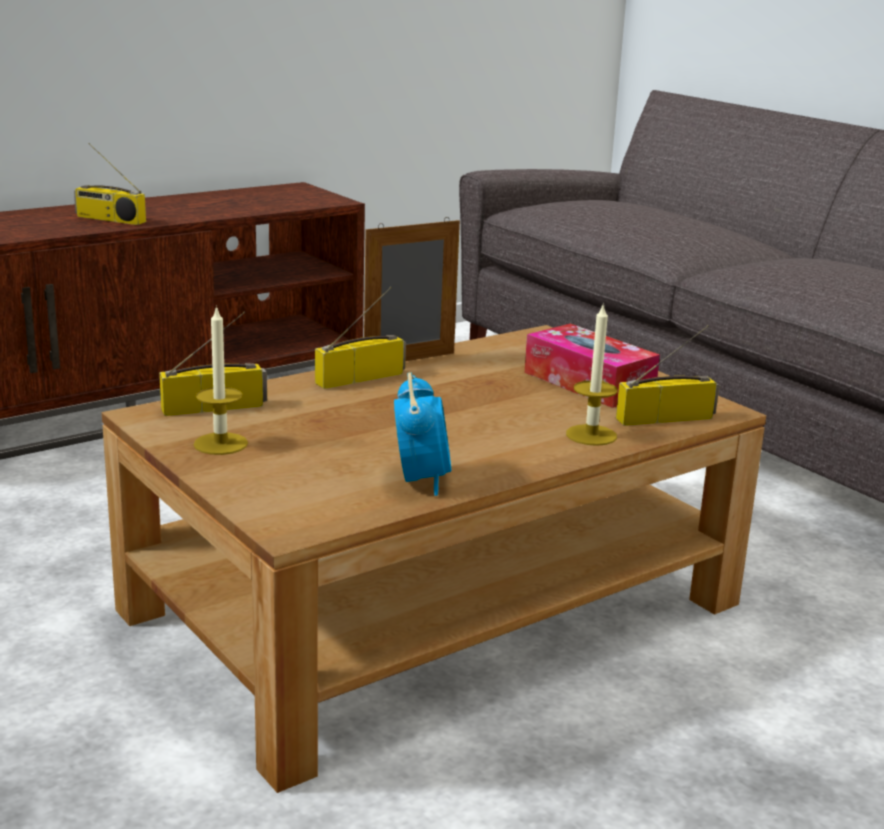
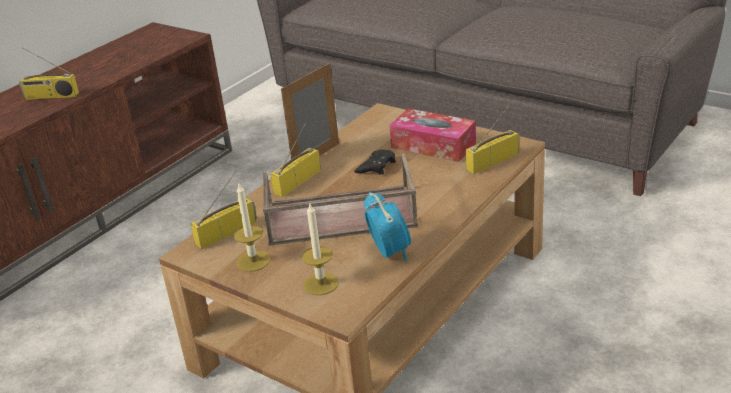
camera: 15 degrees left, 10 degrees up
candle [566,302,618,446] -> candle moved to [302,204,339,295]
none -> brown tray [263,154,418,246]
none -> black game controller [354,150,396,175]

